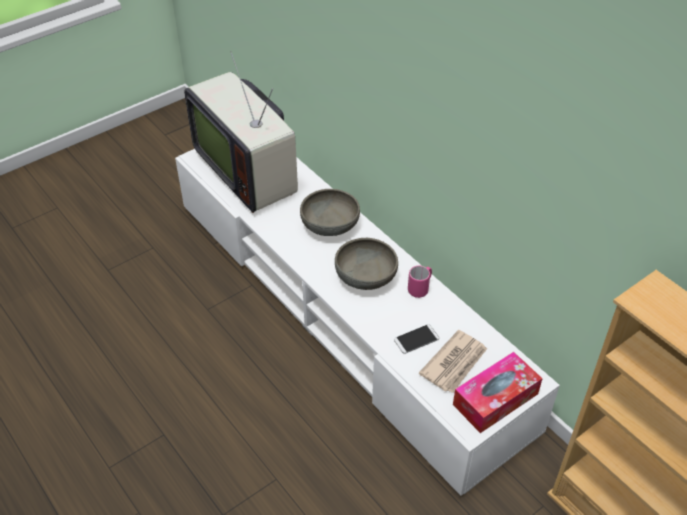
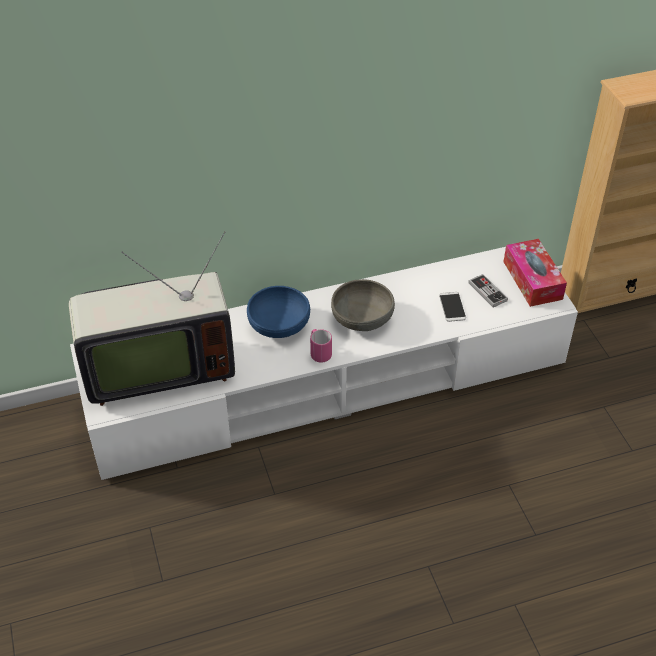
camera: 70 degrees left, 0 degrees up
grey bowl [300,189,360,236] -> blue bowl [247,286,310,338]
pink mug [408,266,432,298] -> pink mug moved to [310,329,332,363]
newspaper [419,330,487,393] -> game controller [468,274,508,307]

